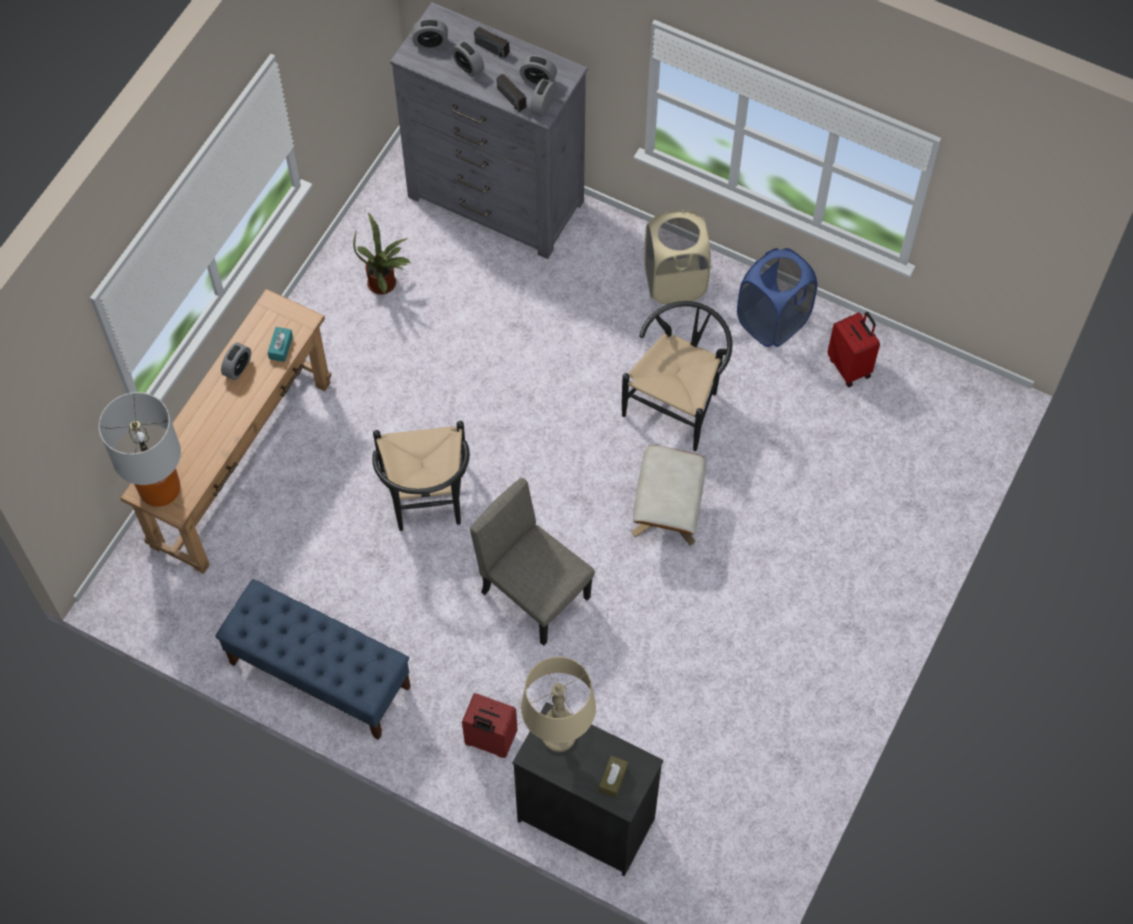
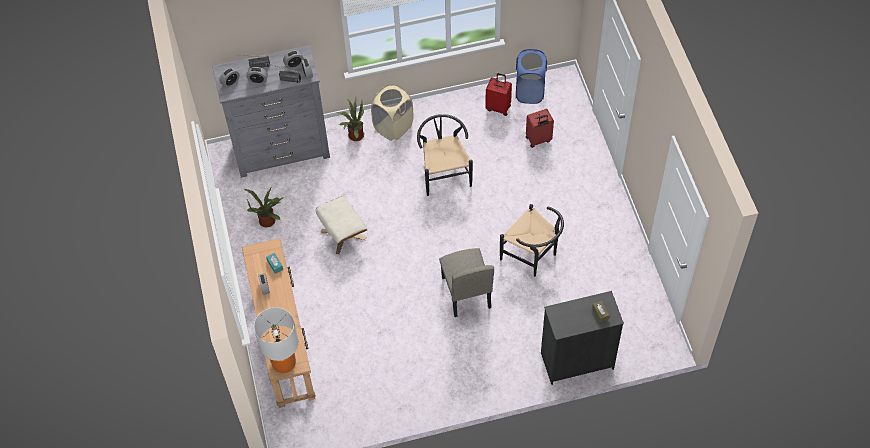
camera: 40 degrees left, 5 degrees down
blue bench [215,579,411,740] -> none
black chair [372,421,470,531] -> black chair moved to [500,204,564,277]
red suitcase [462,693,518,758] -> red suitcase moved to [526,109,554,148]
beige chair [470,478,595,646] -> beige chair turned 105 degrees counterclockwise [439,248,494,317]
beige table lamp [521,657,596,752] -> none
beige ottoman [632,445,706,545] -> beige ottoman moved to [316,196,367,254]
blue laundry basket [737,248,817,347] -> blue laundry basket moved to [516,49,547,104]
none -> potted plant [337,98,364,141]

